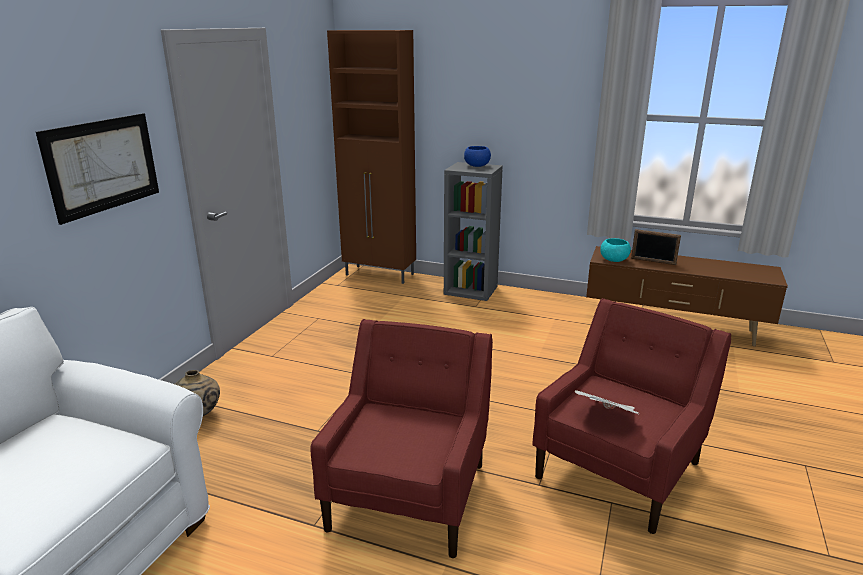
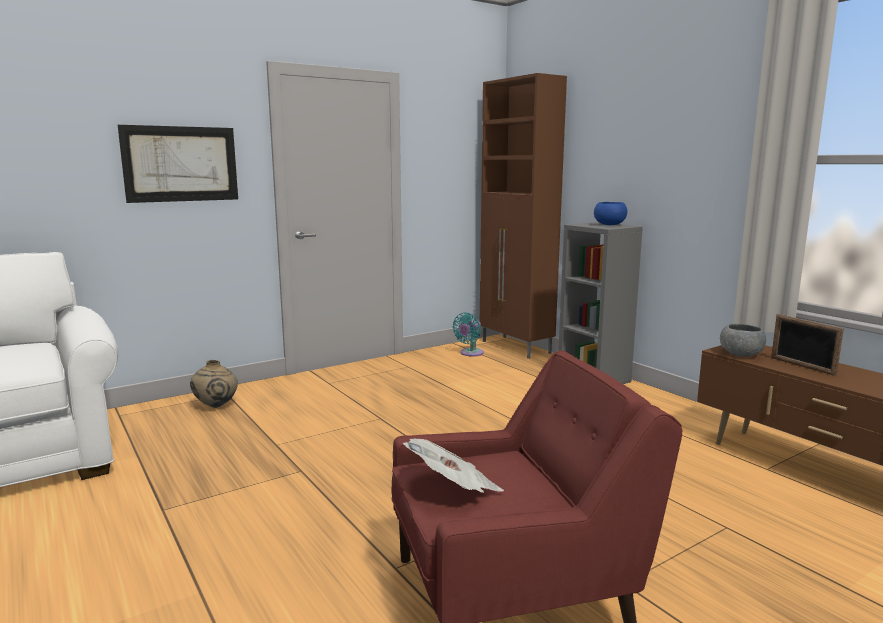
camera: 35 degrees right, 10 degrees down
red armchair [310,319,493,558] -> none
turquoise bowl [600,238,631,262] -> grey bowl [720,324,766,357]
none -> turquoise fan [453,313,484,356]

